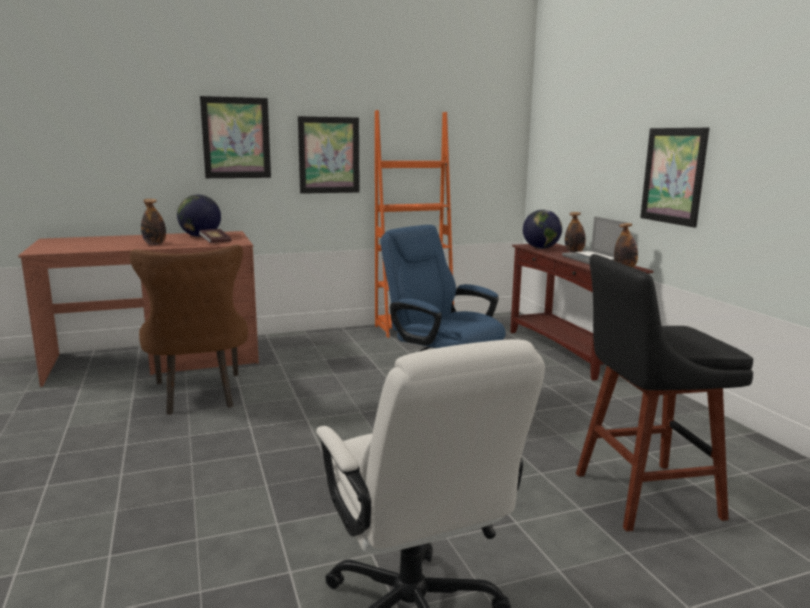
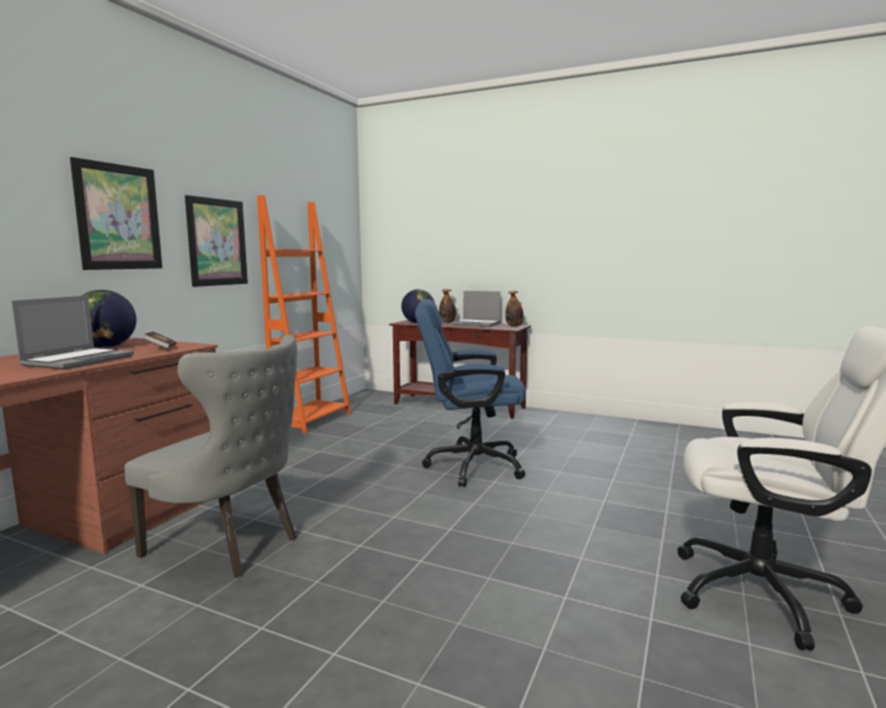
camera: 45 degrees left, 5 degrees down
brown chair [130,245,248,415] -> grey chair [124,335,297,578]
bottle [141,199,166,245] -> laptop [11,295,134,370]
black stool [576,254,753,532] -> none
picture [640,128,709,228] -> none

